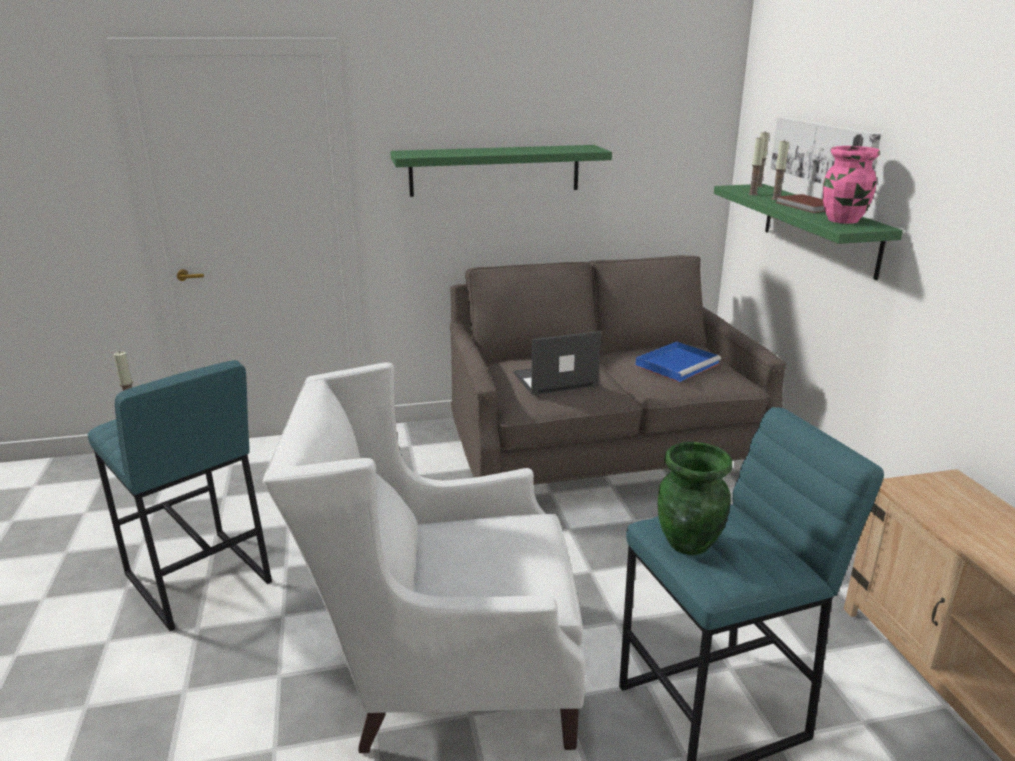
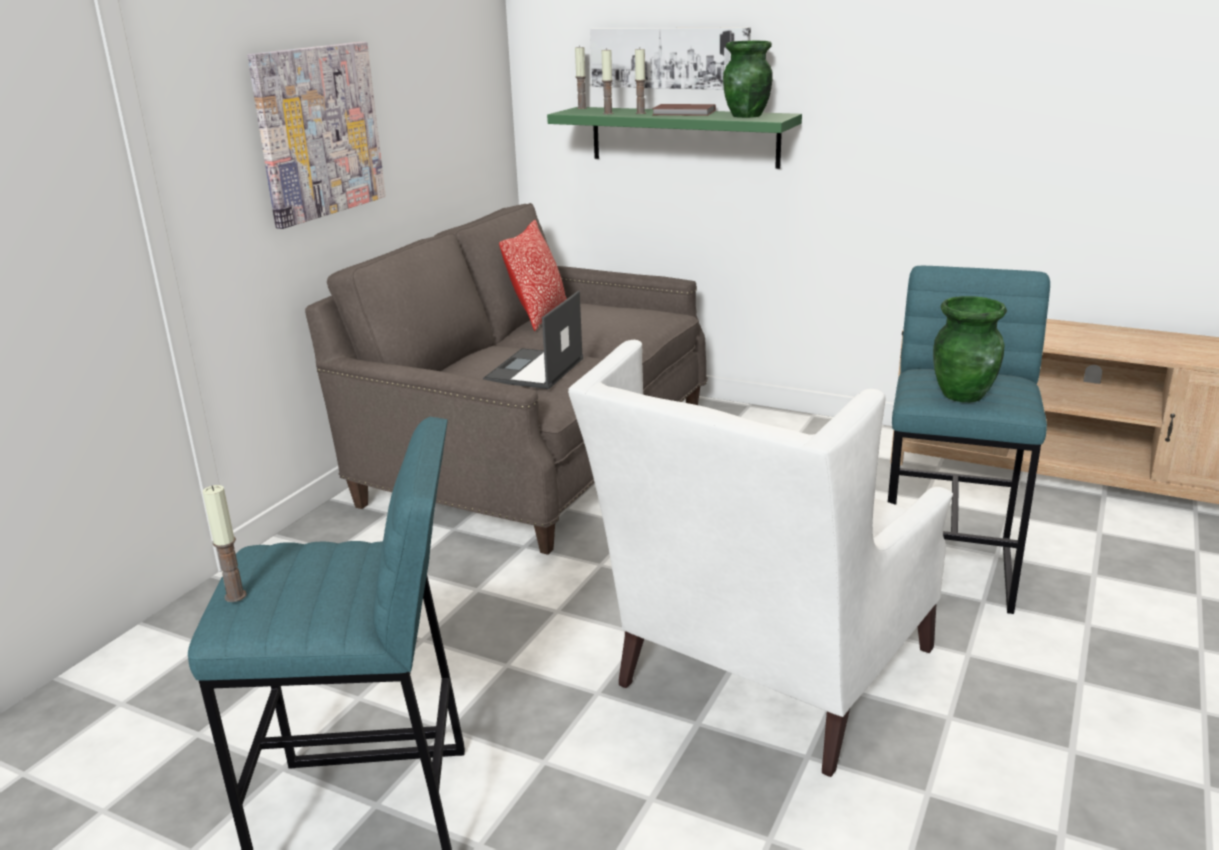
camera: 50 degrees left, 0 degrees up
green shelf [390,145,612,197] -> picture [247,42,386,229]
blue tray [635,342,721,382] -> none
pink vase [823,146,880,224] -> green vase [723,41,773,118]
none -> pillow [499,220,567,331]

